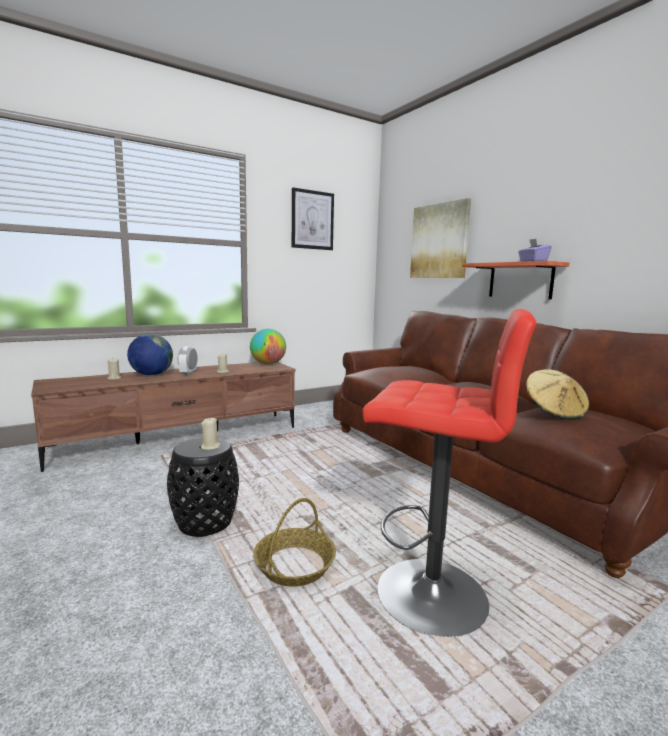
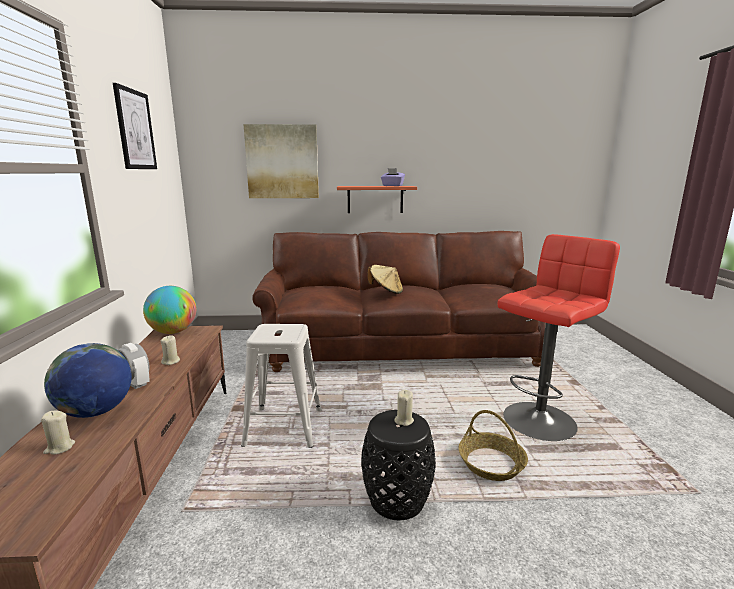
camera: 60 degrees left, 5 degrees up
beige hat [526,369,590,420] -> beige hat moved to [368,265,403,294]
none -> white stool [241,324,322,448]

